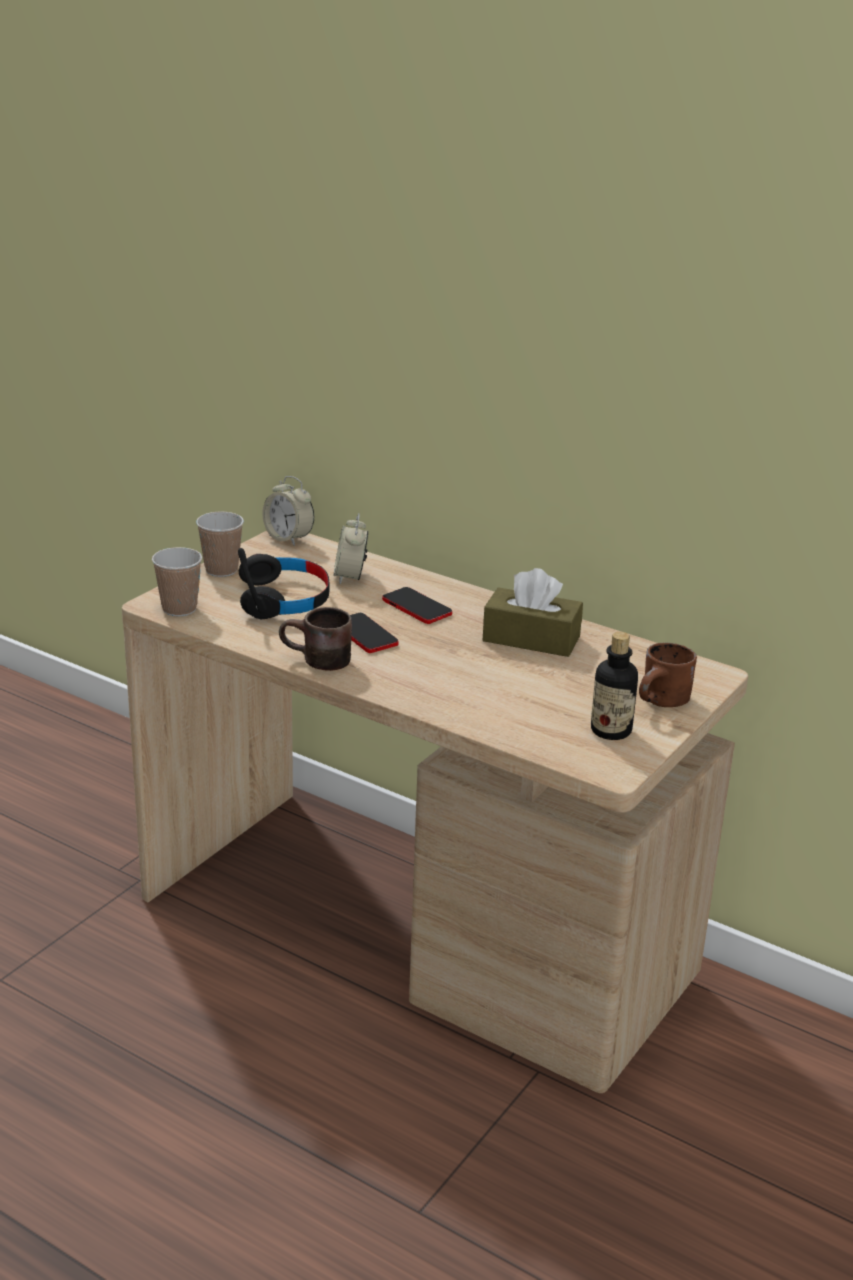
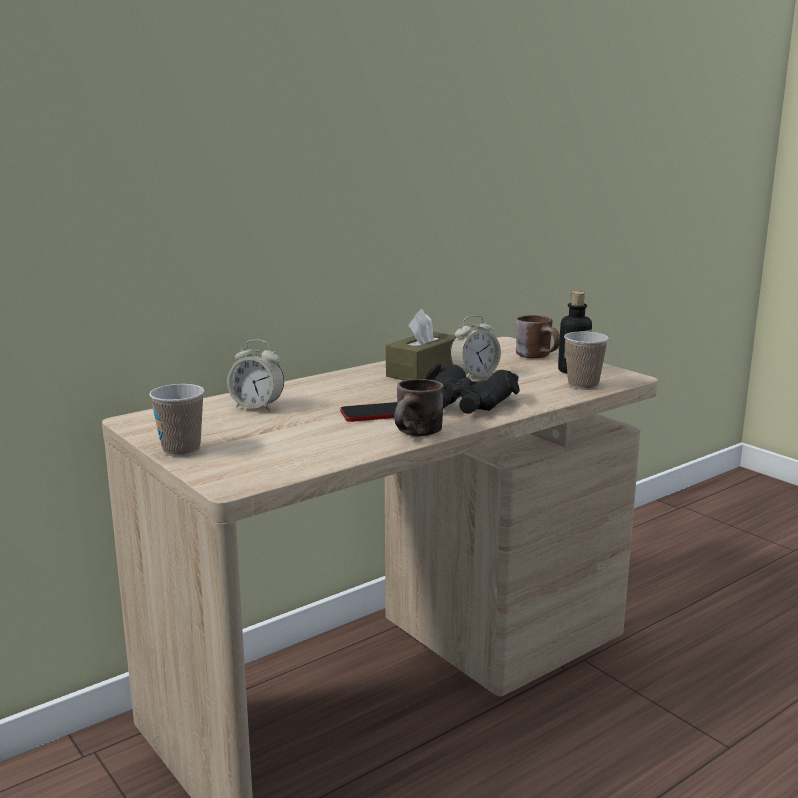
camera: 70 degrees left, 10 degrees down
cup [152,547,202,616] -> cup moved to [564,332,609,390]
black headphones [238,548,329,620] -> none
alarm clock [262,476,314,546] -> alarm clock moved to [450,315,501,378]
phone [382,587,452,624] -> none
none -> black binoculars [425,363,520,414]

